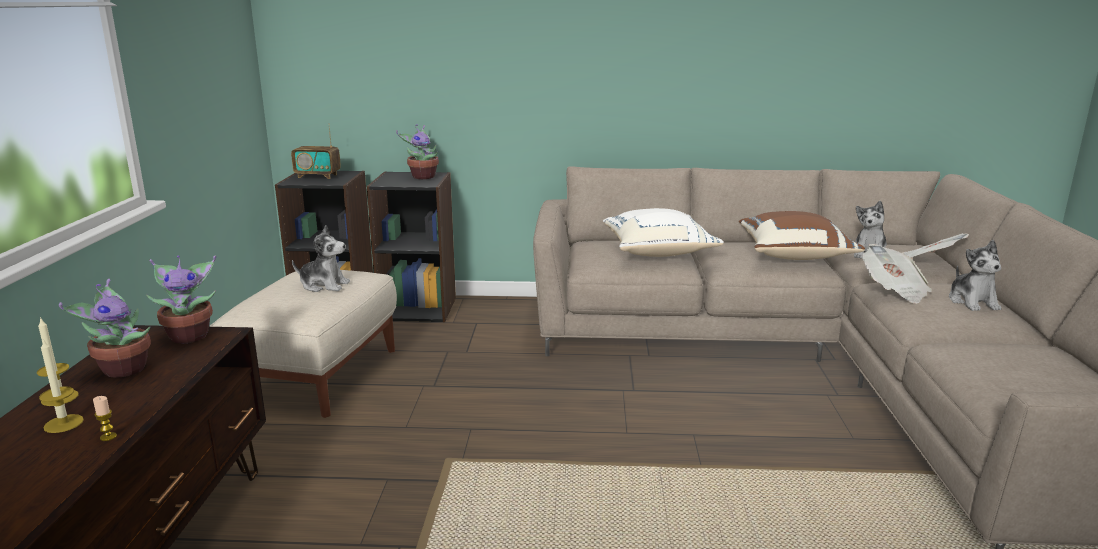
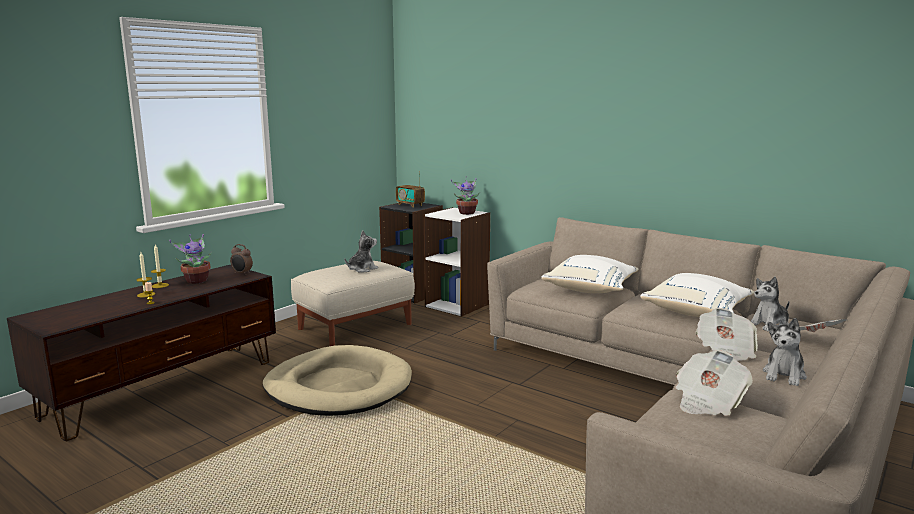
camera: 35 degrees right, 5 degrees down
potted plant [146,255,216,344] -> alarm clock [230,244,253,275]
plush toy [292,225,350,292] -> plush toy turned 90 degrees counterclockwise [345,230,378,273]
black bookcase [367,172,456,322] -> white bookcase [424,207,490,316]
brown pillow [739,211,865,260] -> white pillow [640,273,754,317]
none -> beige dog bed [263,345,412,416]
none -> newspaper [675,350,753,416]

